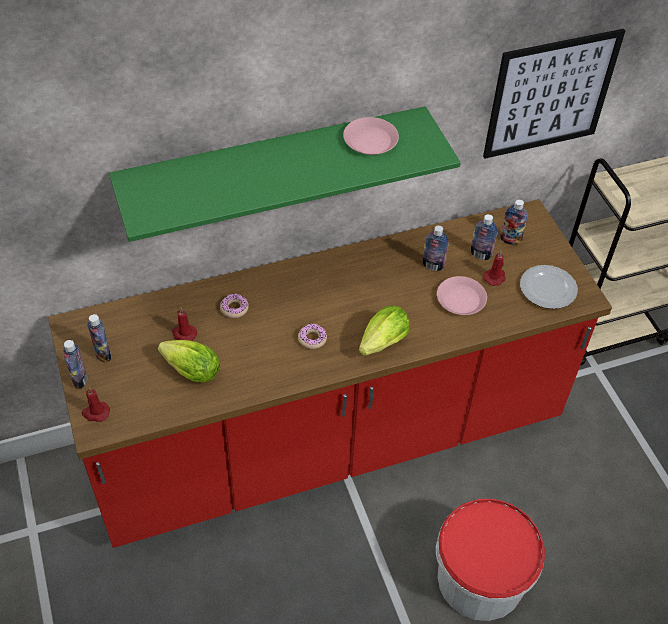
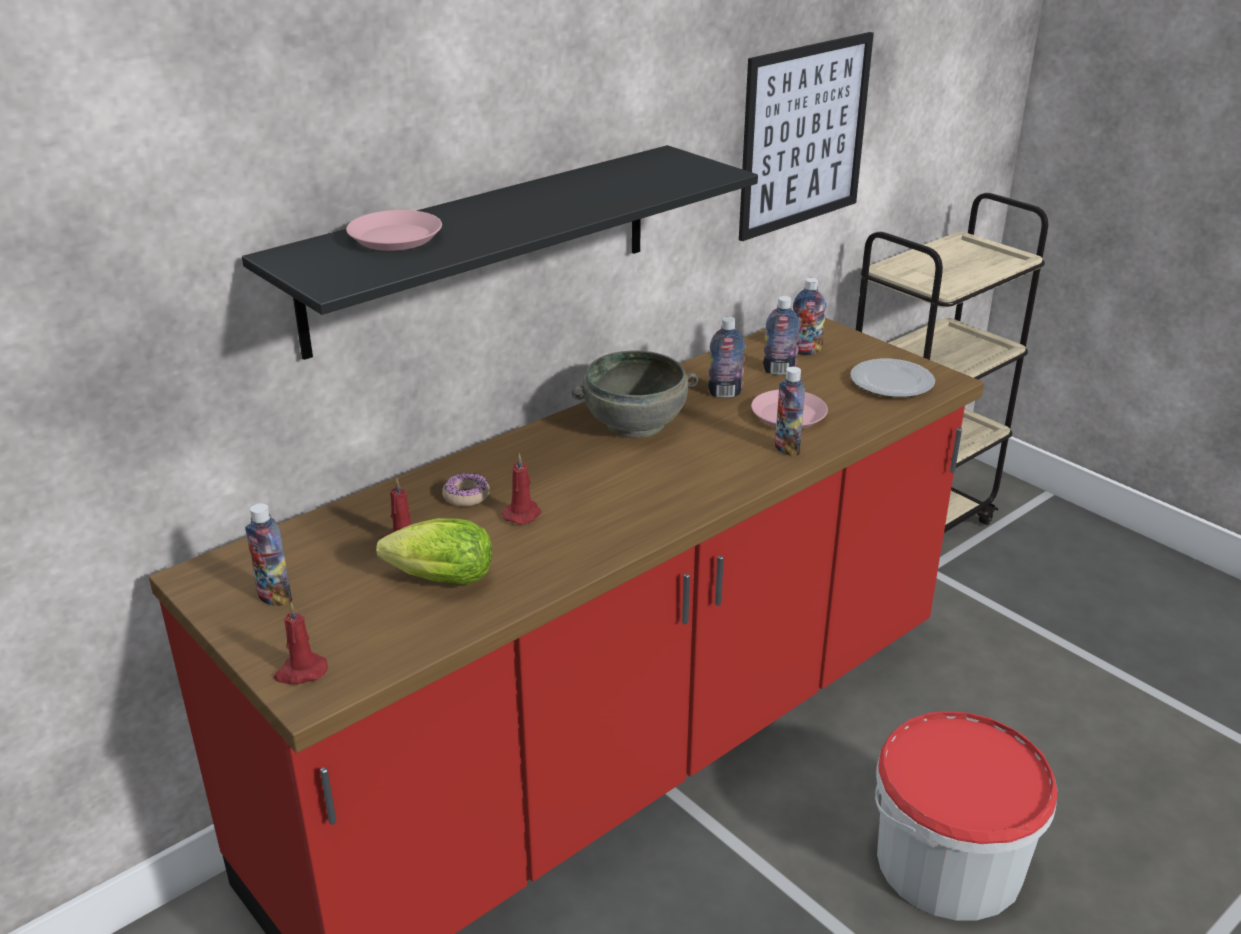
camera: 20 degrees left, 20 degrees down
bottle [63,340,87,389] -> bottle moved to [775,367,805,457]
green shelf [109,106,461,242] -> black shelf [242,145,758,360]
donut [298,324,327,349] -> none
pink plate [343,117,399,155] -> pink plate moved to [346,210,442,251]
lettuce [359,305,410,356] -> none
red candle [483,251,506,286] -> red candle moved to [502,453,541,525]
none -> grey bowl [572,350,698,438]

